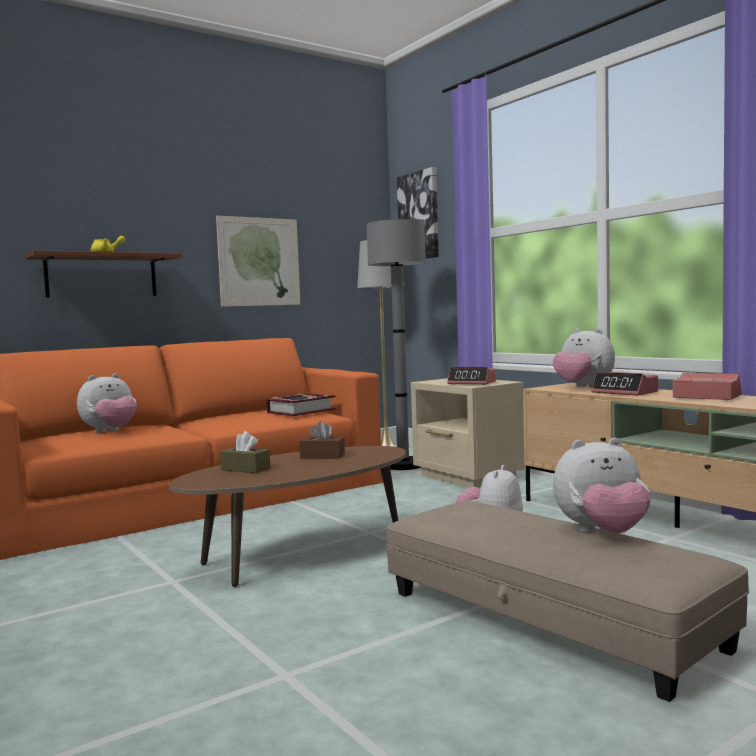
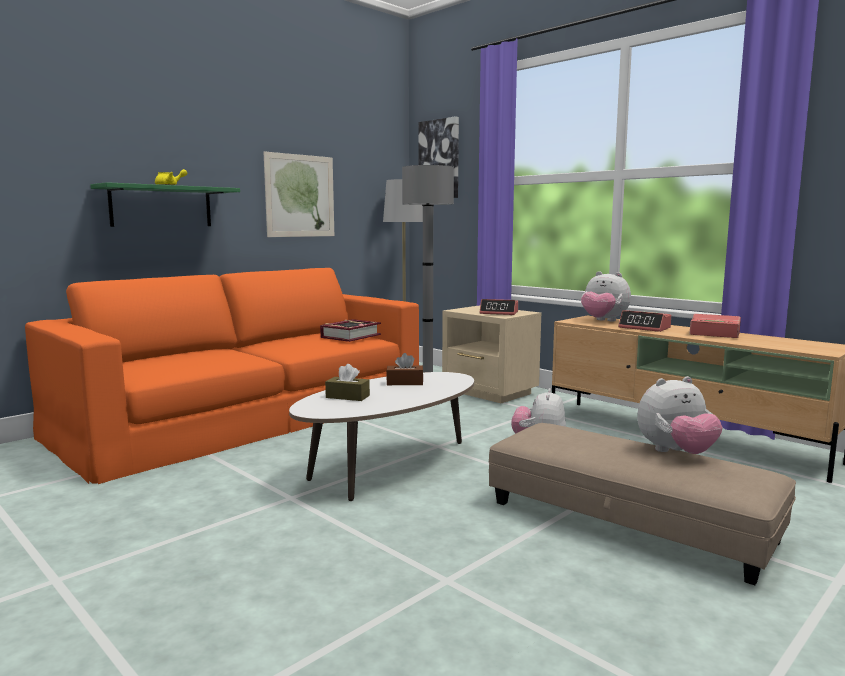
camera: 10 degrees left, 5 degrees up
brown shelf [25,250,182,297] -> green shelf [90,182,240,227]
plush toy [77,373,137,433] -> none
brown coffee table [169,446,406,587] -> white coffee table [289,372,474,501]

